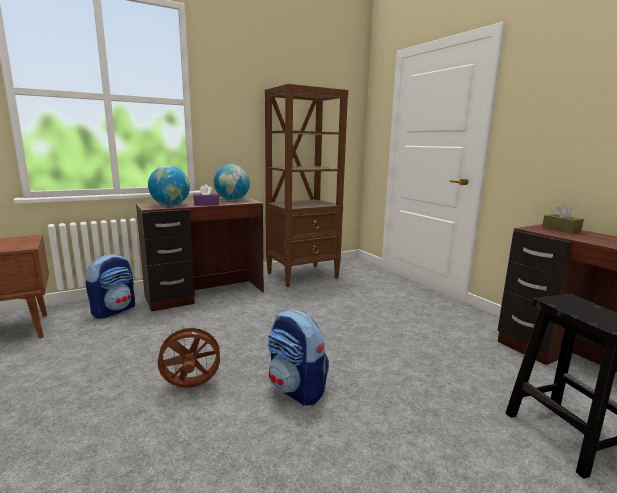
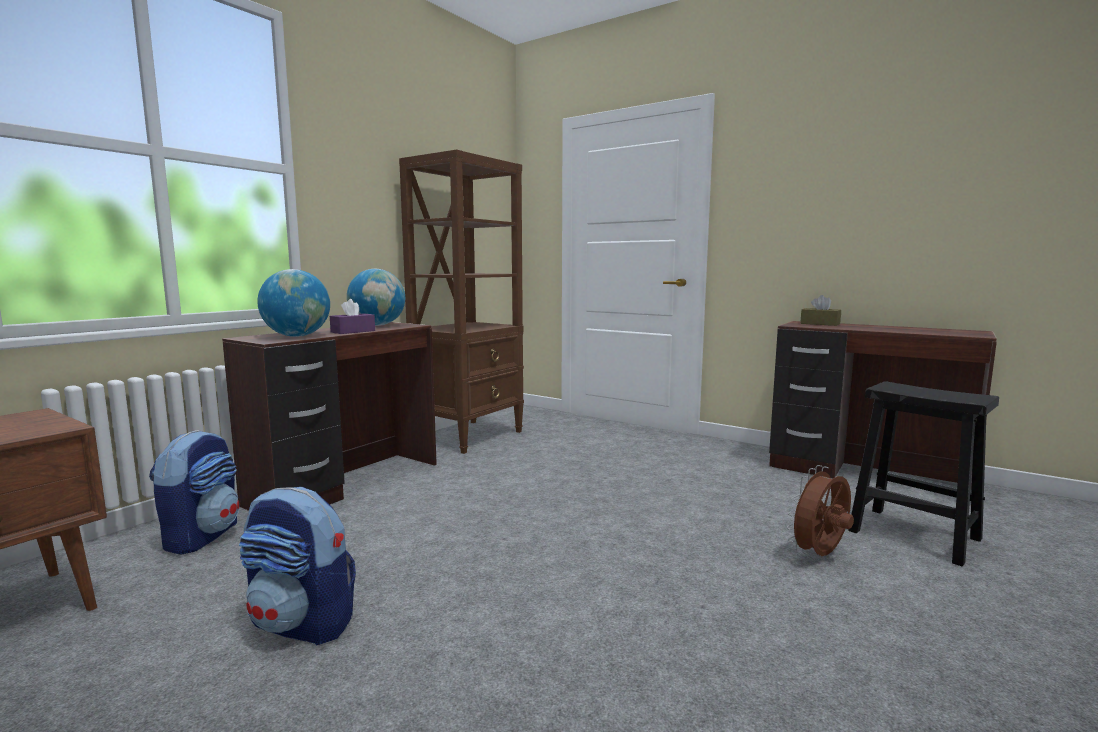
camera: 25 degrees left, 5 degrees down
brown fan [155,323,224,388] -> brown fan moved to [786,465,854,556]
backpack [268,310,329,406] -> backpack moved to [239,487,356,646]

